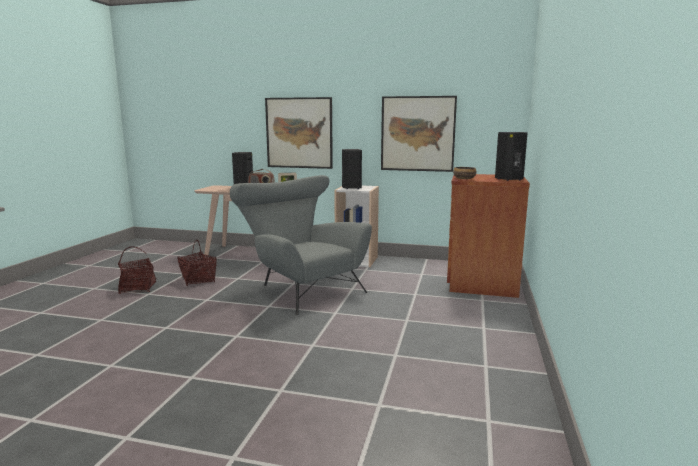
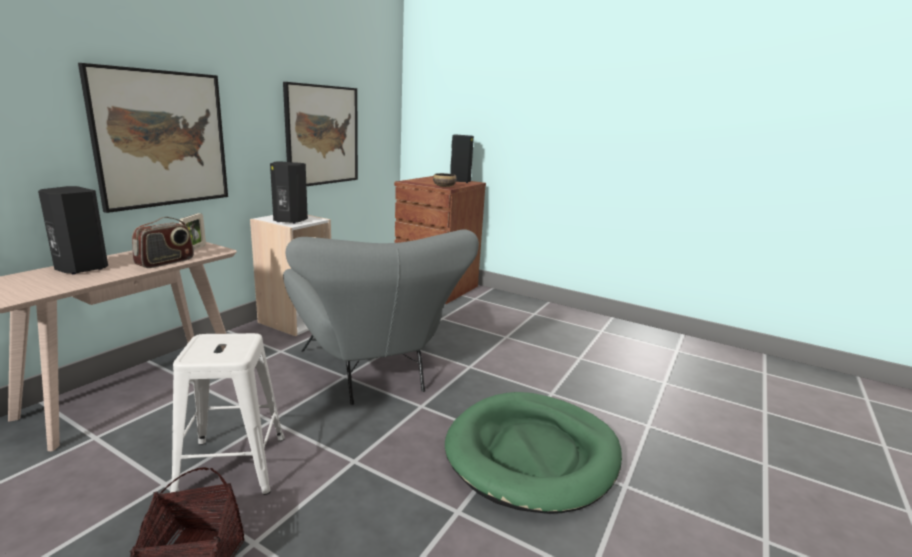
camera: 75 degrees left, 5 degrees up
basket [177,240,217,286] -> white stool [170,333,285,495]
grey armchair [230,175,372,315] -> grey armchair turned 90 degrees counterclockwise [283,229,479,405]
none -> green dog bed [445,392,622,514]

